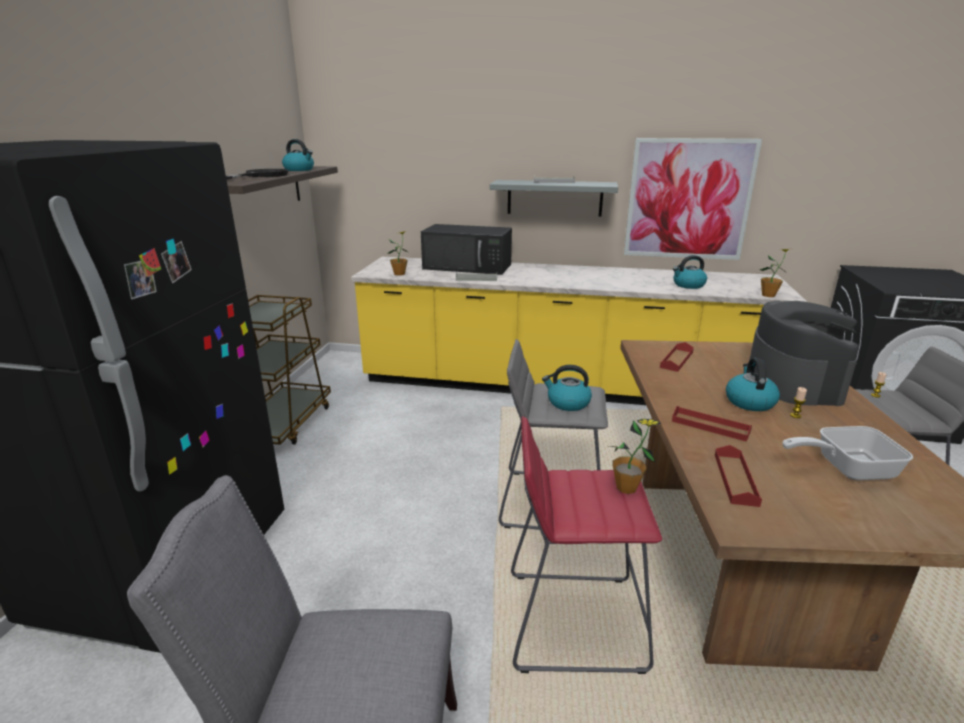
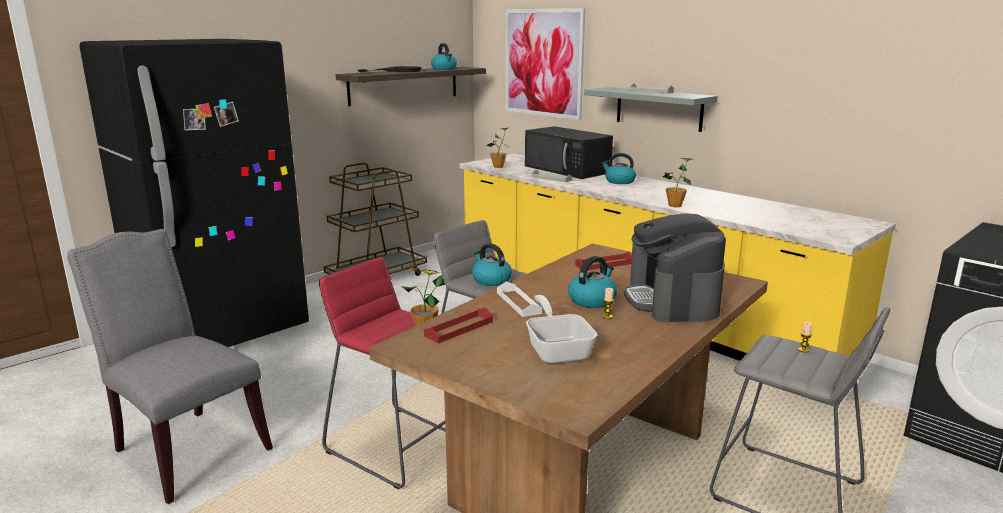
camera: 35 degrees right, 5 degrees down
picture [624,138,762,260] -> picture moved to [505,8,585,120]
red tray [672,406,752,442] -> white tray [497,282,542,317]
kettle [673,255,707,289] -> kettle moved to [602,153,636,184]
coffee machine [749,301,859,406] -> coffee machine turned 135 degrees clockwise [624,213,726,323]
potted plant [760,249,789,297] -> potted plant moved to [663,158,691,207]
frying pan [782,426,913,480] -> frying pan turned 45 degrees clockwise [526,295,597,364]

